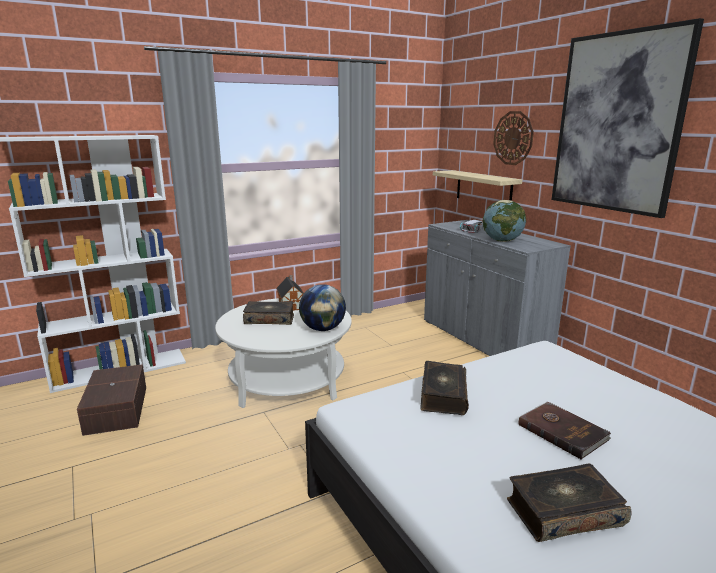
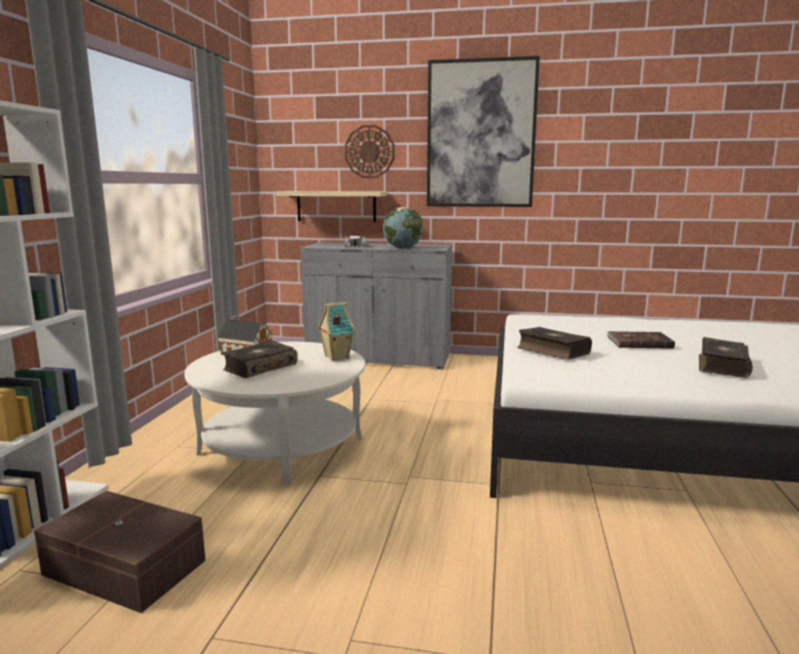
camera: 50 degrees left, 5 degrees down
globe [299,284,346,331] -> toy house [318,302,356,361]

